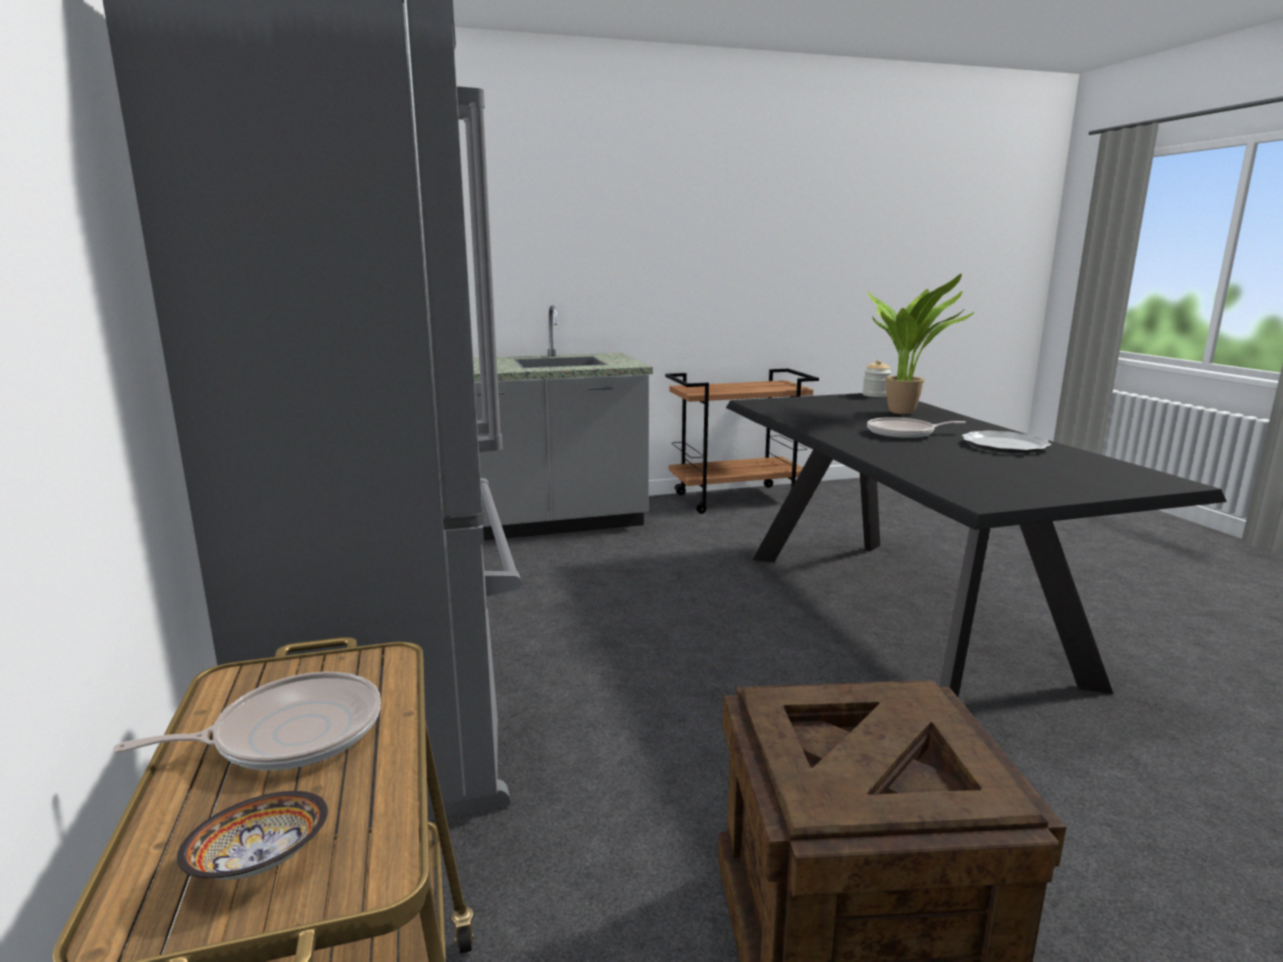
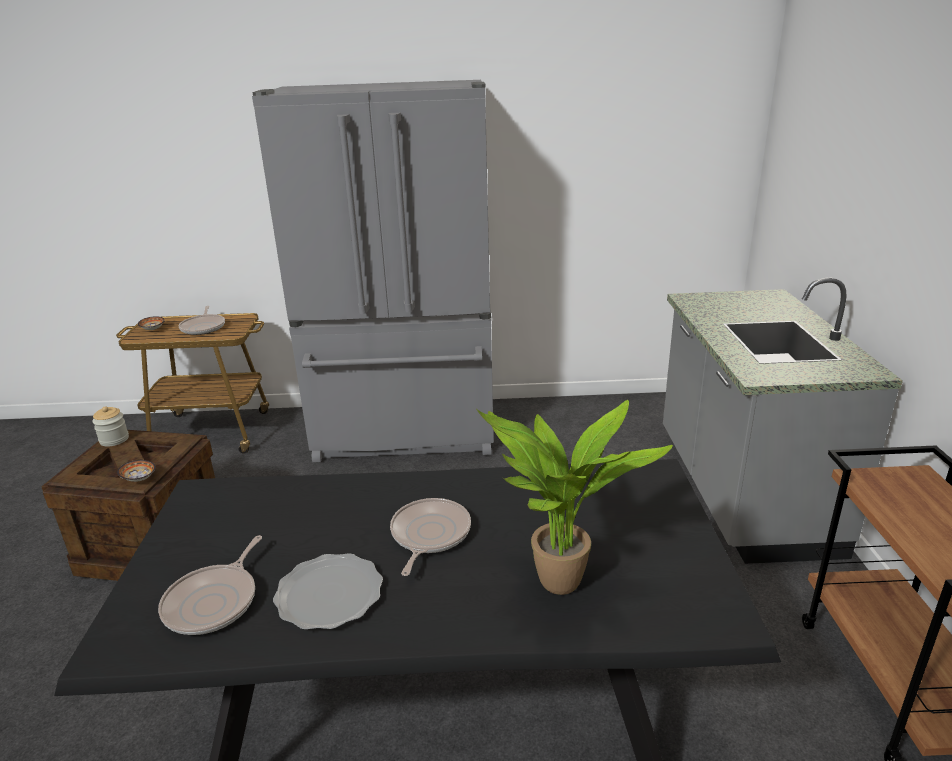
camera: 105 degrees right, 10 degrees up
jar [863,360,892,397] -> jar moved to [92,406,129,447]
none -> bowl [117,460,156,482]
none -> frying pan [158,535,262,635]

